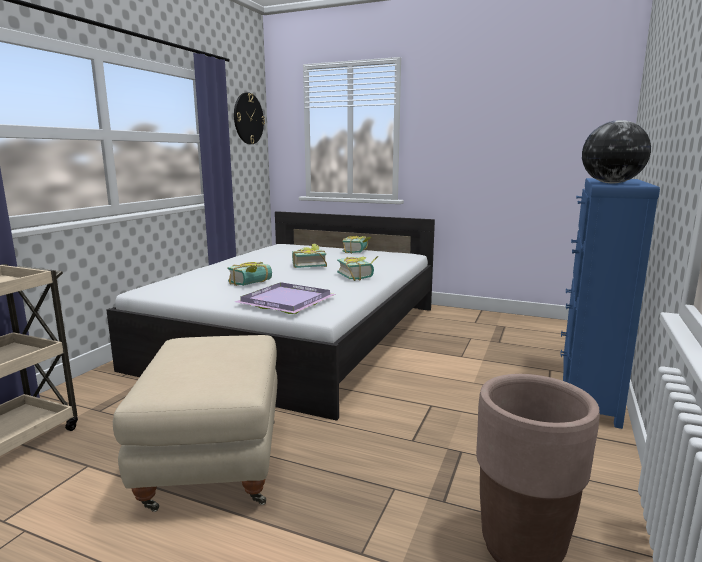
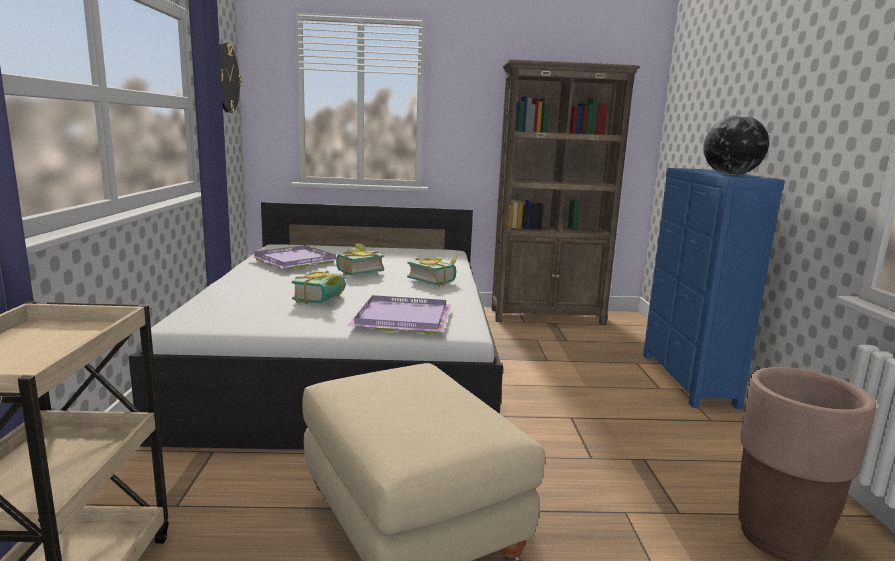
camera: 25 degrees left, 0 degrees up
book [342,236,371,254] -> none
none -> purple tray [250,245,336,268]
none -> brown bookcase [491,59,640,325]

